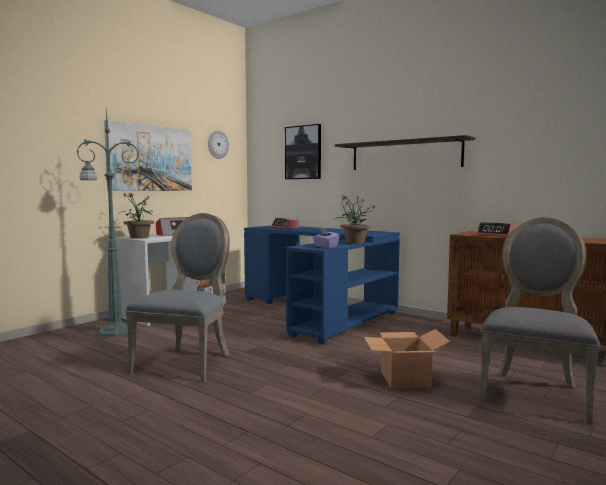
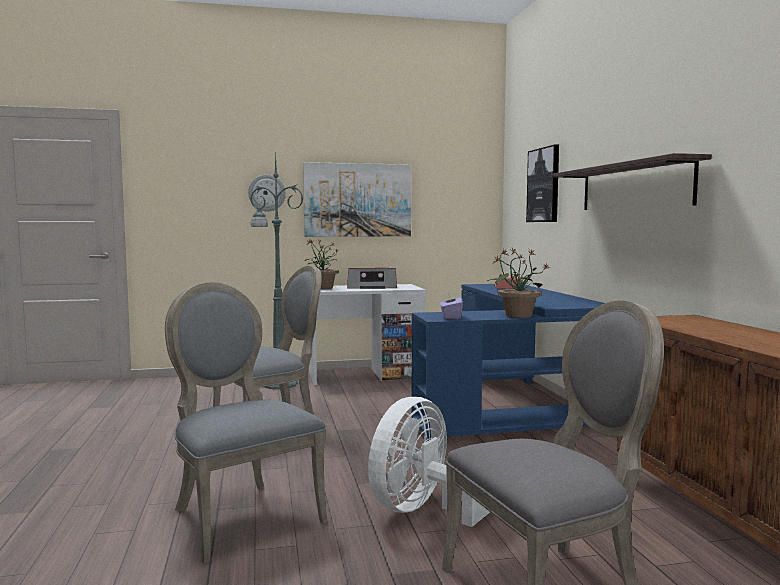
camera: 40 degrees right, 0 degrees up
wall clock [208,131,229,159] -> wall clock moved to [248,174,286,211]
cardboard box [364,329,450,388] -> white fan [368,397,490,527]
alarm clock [477,222,517,237] -> none
none -> grey chair [165,282,327,563]

